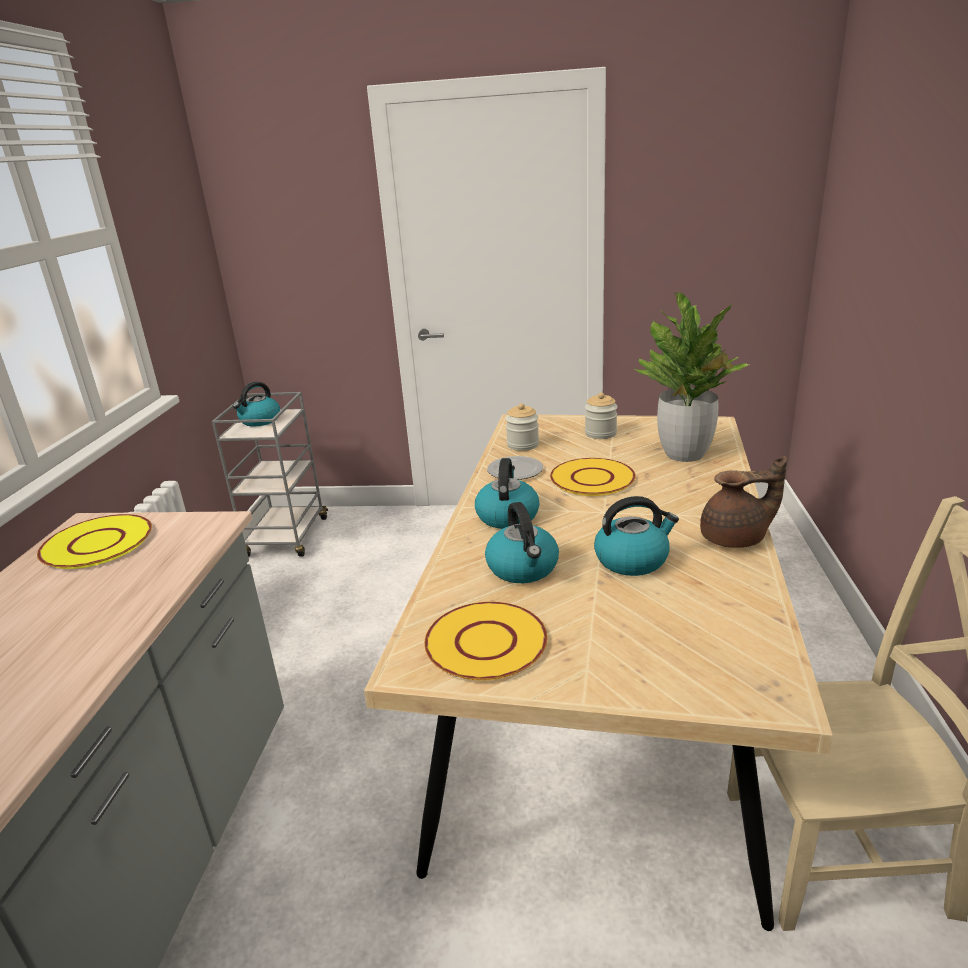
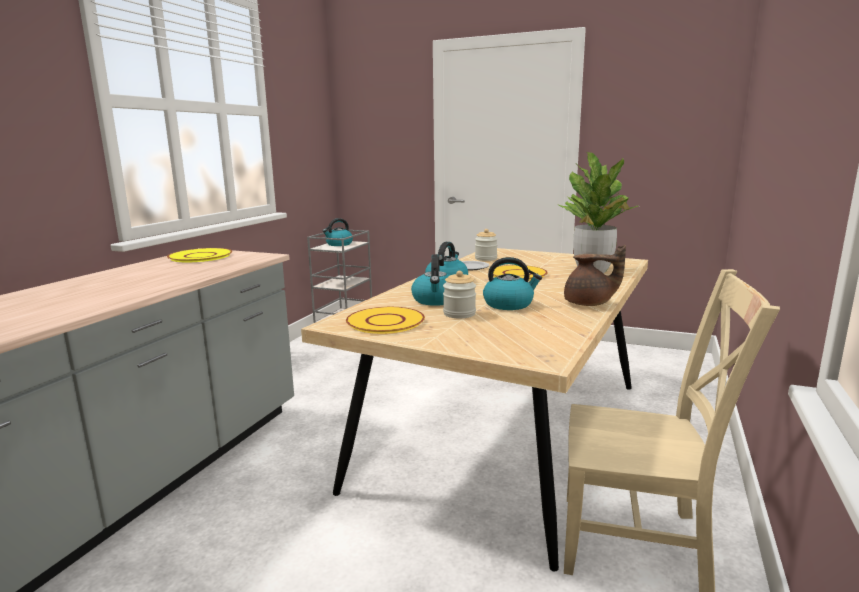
camera: 15 degrees right, 10 degrees down
jar [585,392,618,439] -> jar moved to [443,271,476,318]

